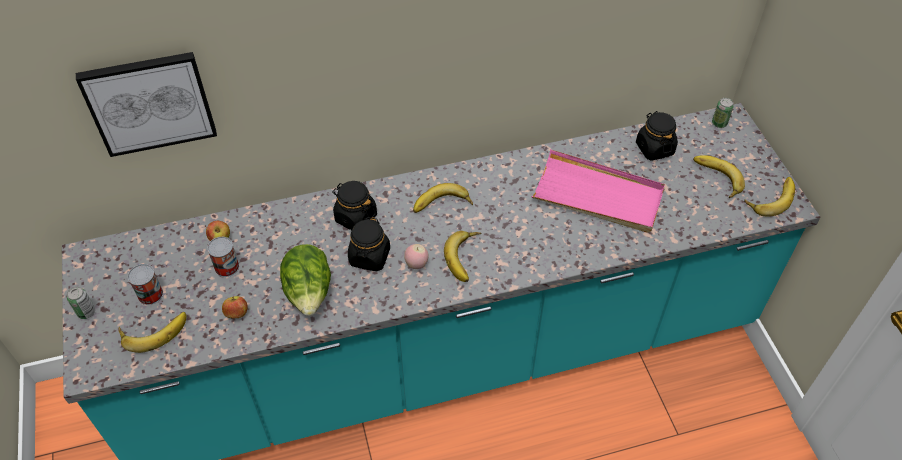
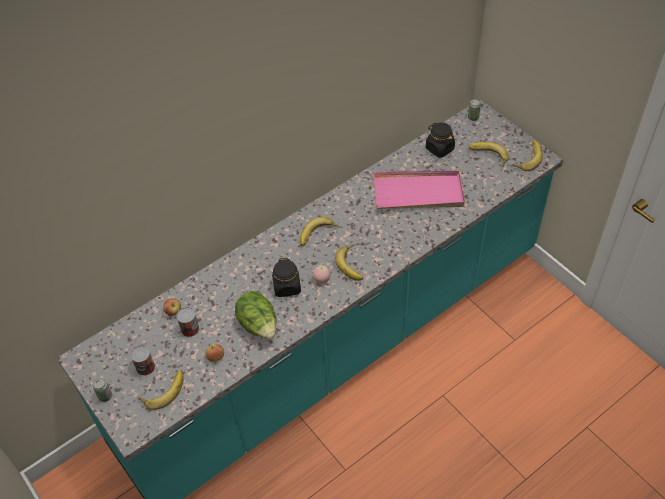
camera: 20 degrees left, 0 degrees up
picture [76,52,217,157] -> none
black jar [332,181,377,230] -> none

